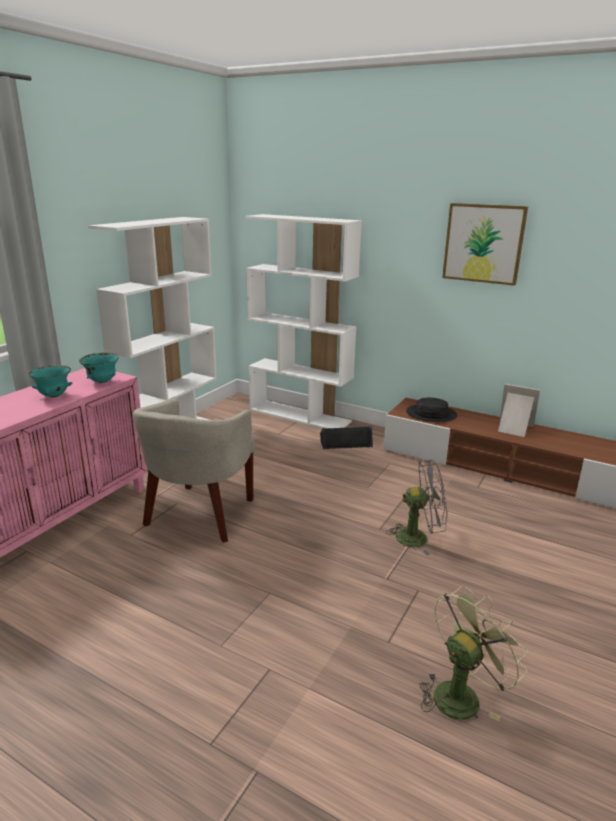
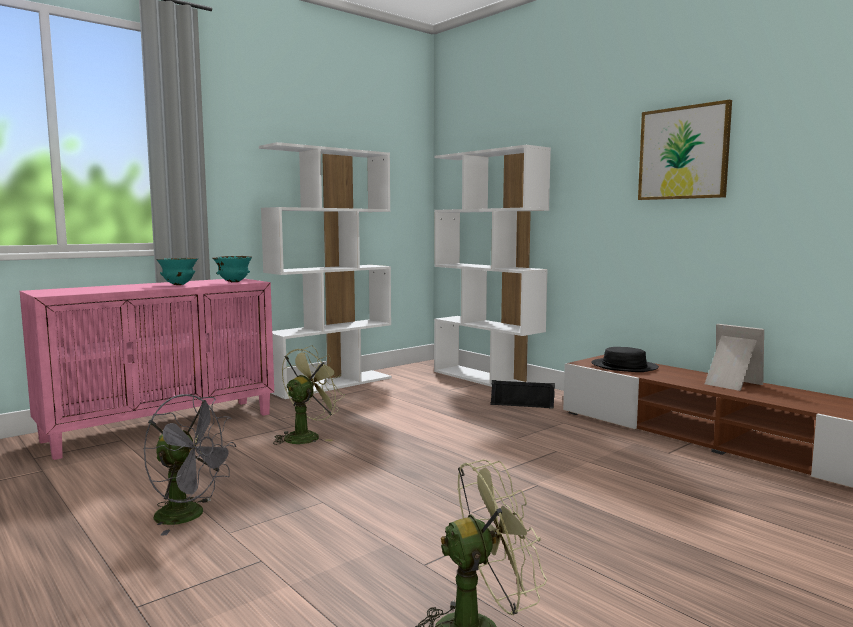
camera: 20 degrees right, 15 degrees down
beige armchair [133,399,255,543] -> green fan [273,345,345,445]
grey fan [386,460,448,555] -> grey fan moved to [143,394,237,536]

